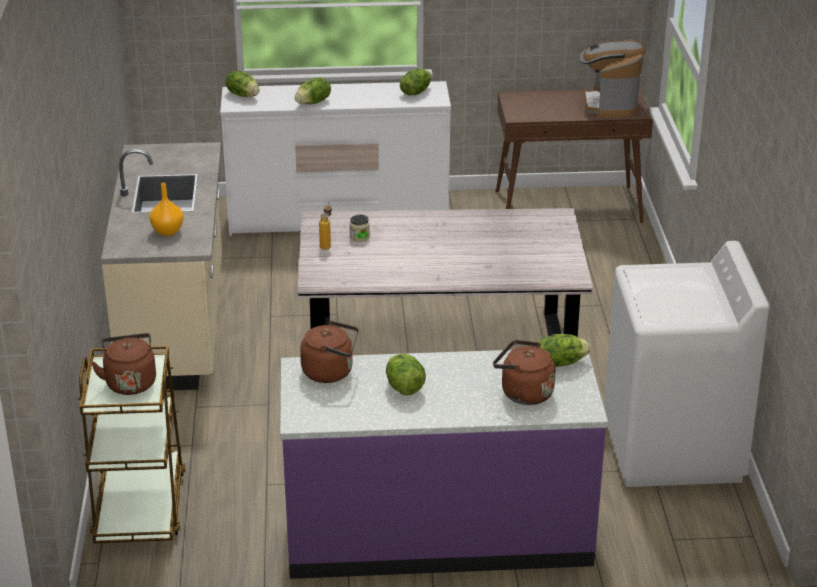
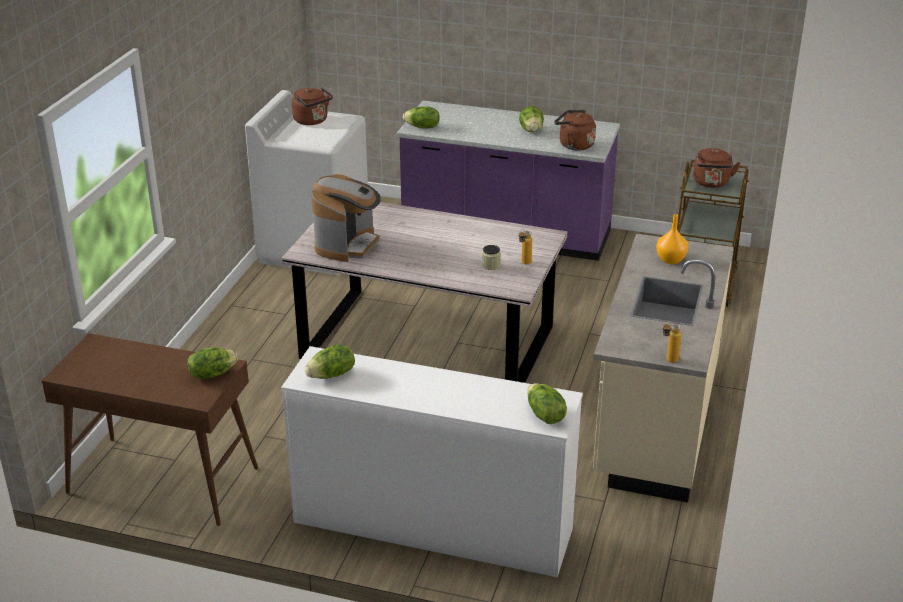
camera: 160 degrees left, 0 degrees up
lettuce [295,77,331,104] -> lettuce moved to [187,347,238,379]
brown kettle [493,340,555,405] -> brown kettle moved to [292,87,333,125]
coffee machine [579,39,646,118] -> coffee machine moved to [311,174,381,262]
none -> bottle [662,322,681,363]

